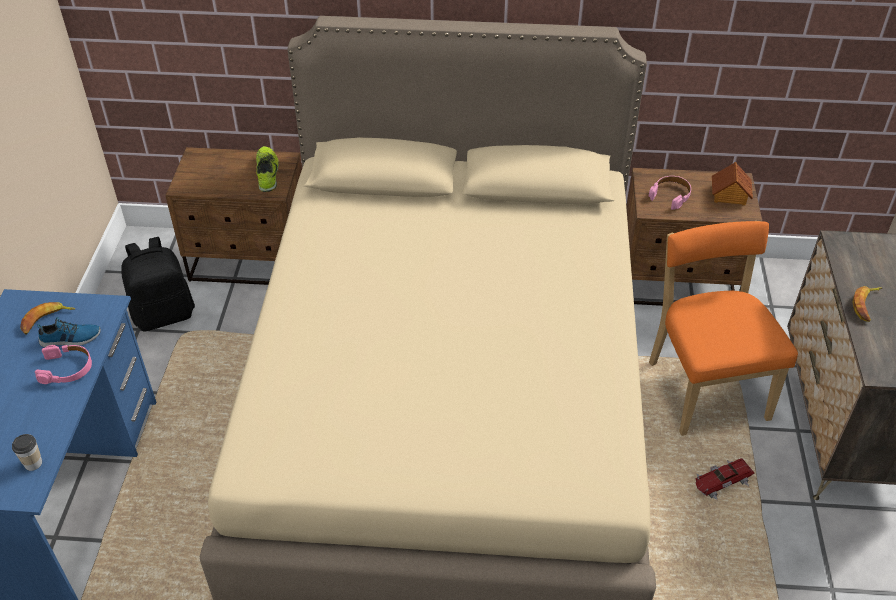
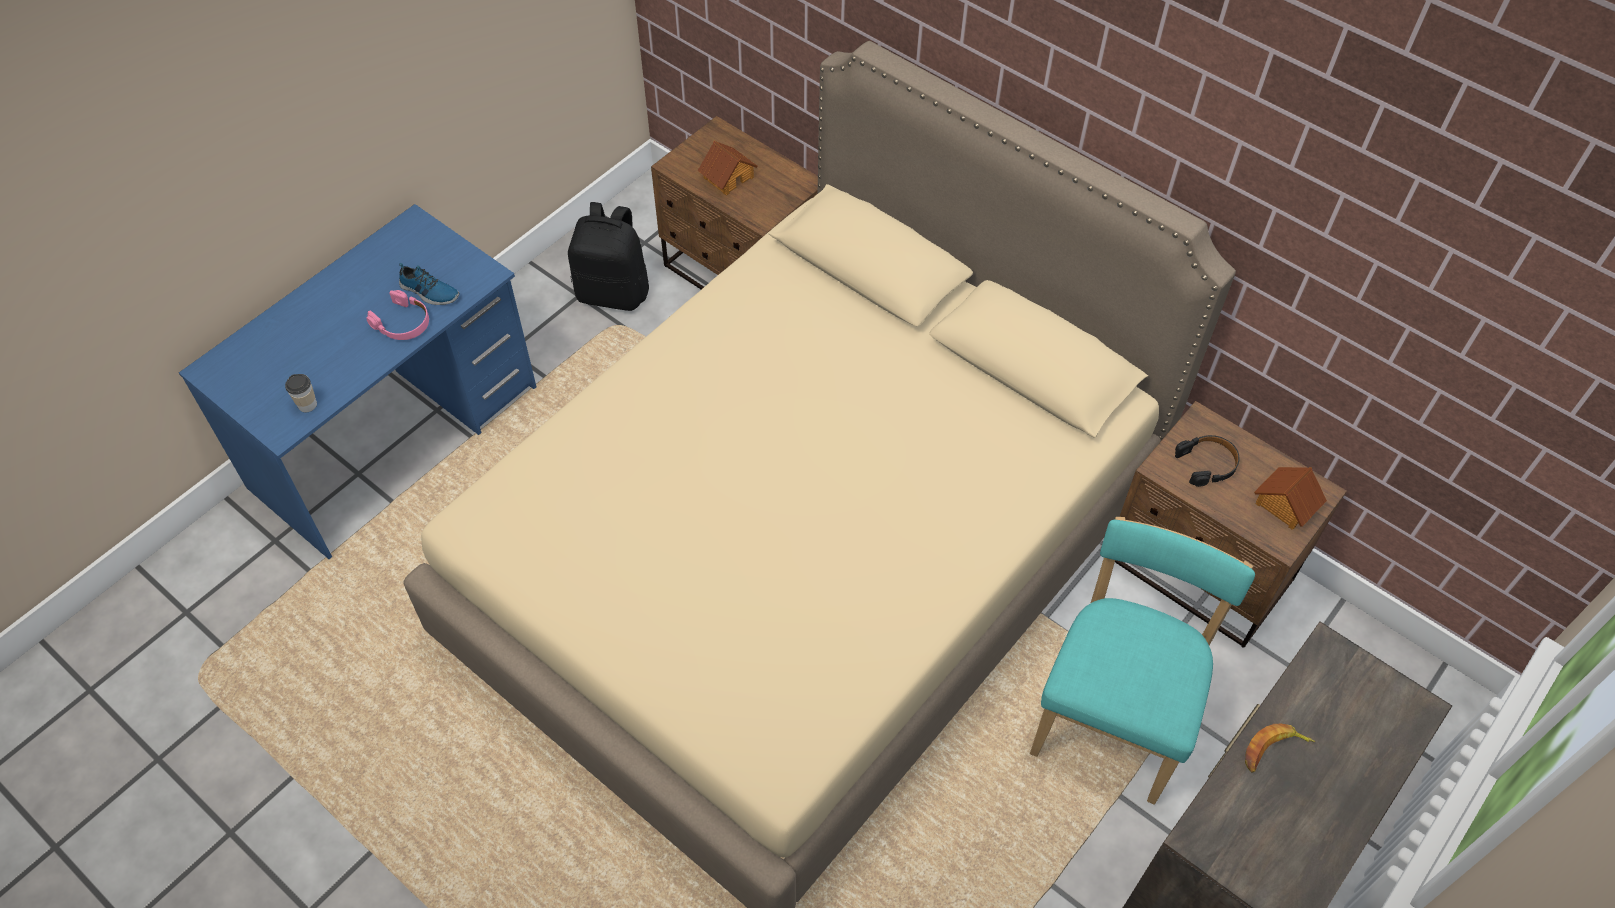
camera: 35 degrees right, 10 degrees up
banana [20,302,75,335] -> none
shoe [256,146,279,192] -> none
pink headphones [649,176,691,210] -> black headphones [1175,435,1240,487]
orange chair [649,221,798,436] -> turquoise chair [1030,517,1255,805]
toy car [695,458,755,500] -> none
none -> toy house [698,141,757,195]

